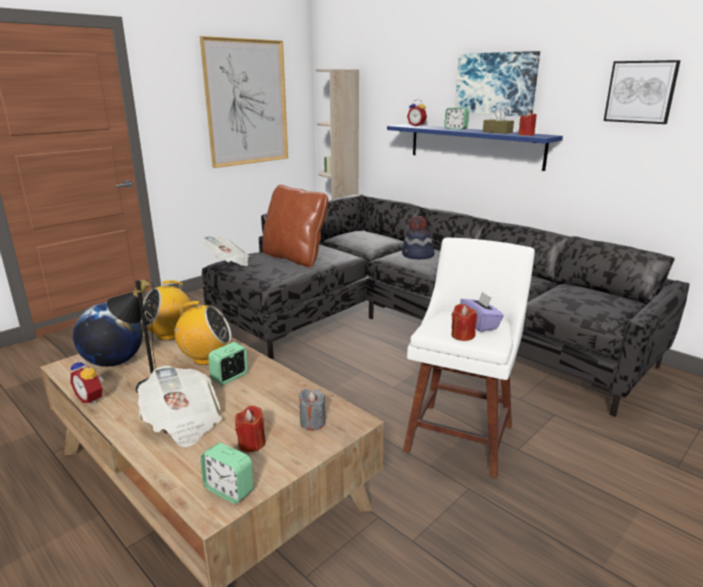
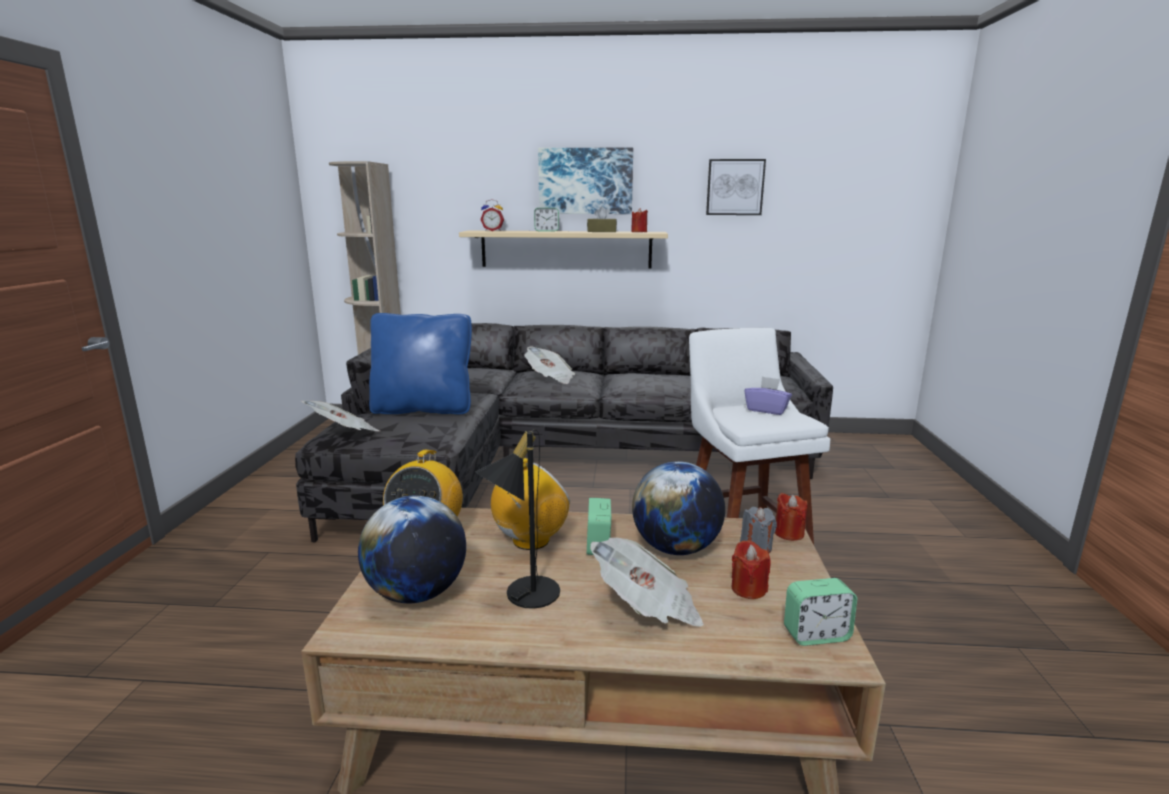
camera: 40 degrees left, 5 degrees down
alarm clock [70,358,103,404] -> none
picture [200,36,288,168] -> none
brown pillow [263,185,328,267] -> blue pillow [369,313,472,414]
blue shelf [387,124,563,171] -> beige shelf [459,230,668,268]
hat [402,216,435,259] -> newspaper [524,347,575,384]
red candle [451,304,477,341] -> red candle moved to [775,493,808,541]
none -> globe [632,461,725,555]

